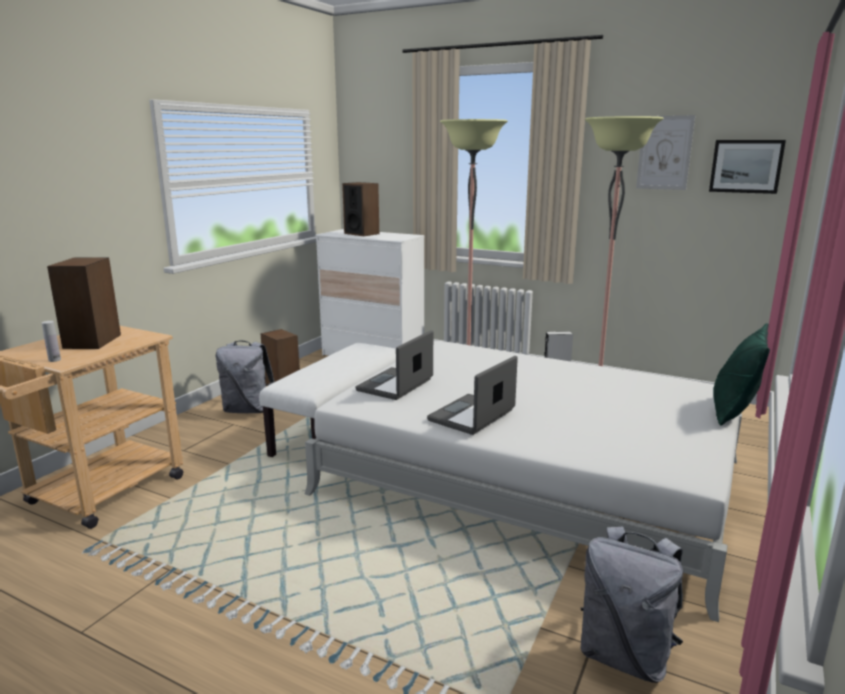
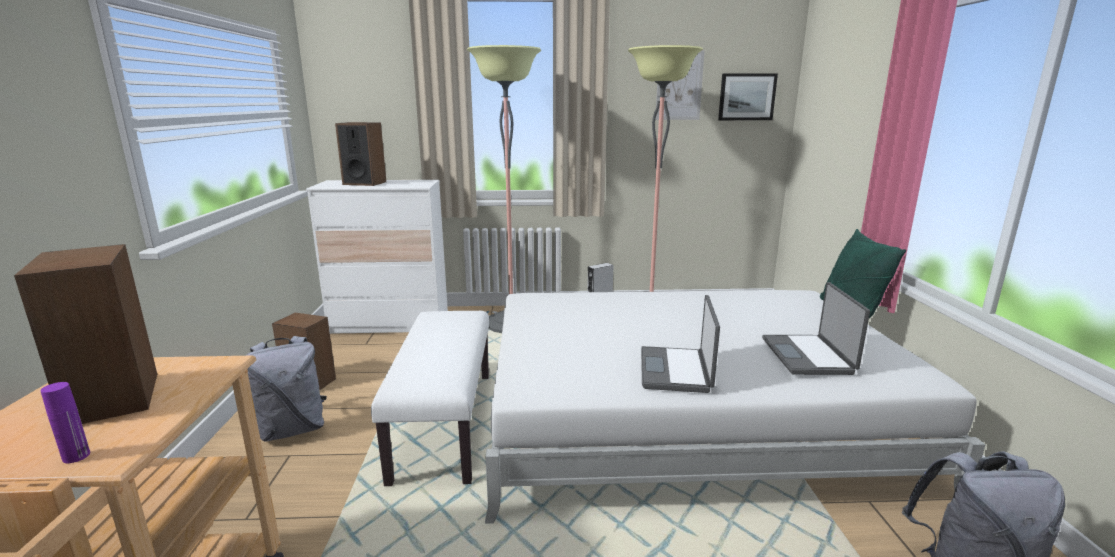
camera: 30 degrees left, 0 degrees up
white bottle [42,321,61,362] -> purple bottle [40,382,90,463]
laptop [355,330,433,400] -> laptop moved to [762,282,870,375]

